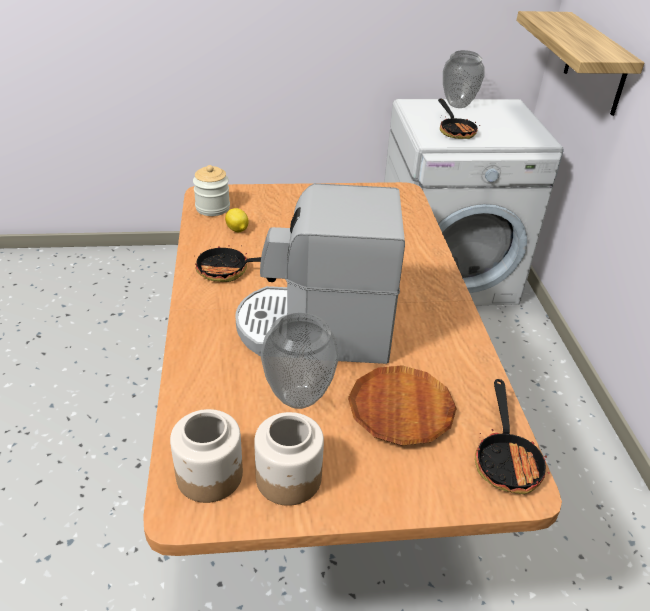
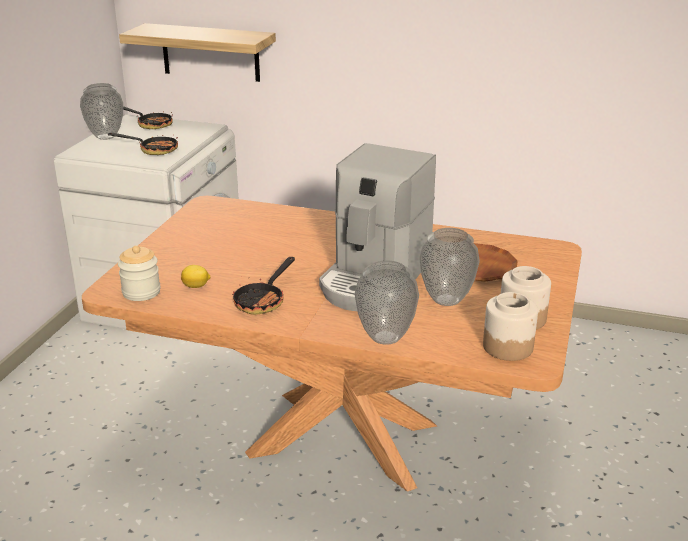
camera: 65 degrees left, 10 degrees down
frying pan [475,379,550,494] -> frying pan moved to [123,106,173,129]
none -> vase [355,260,419,345]

